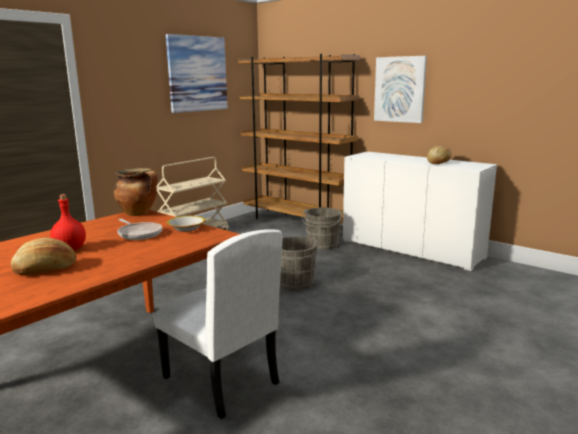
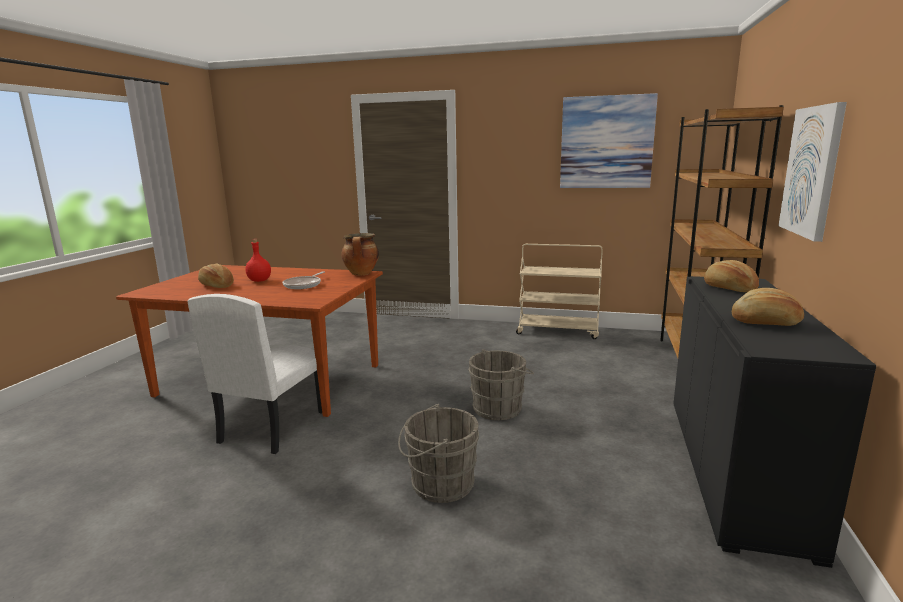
camera: 65 degrees right, 0 degrees up
bowl [167,216,206,232] -> none
grey bucket [302,207,342,250] -> grey bucket moved to [398,404,479,503]
white cabinet [343,152,497,271] -> black cabinet [673,276,877,568]
none -> bread [704,260,759,292]

